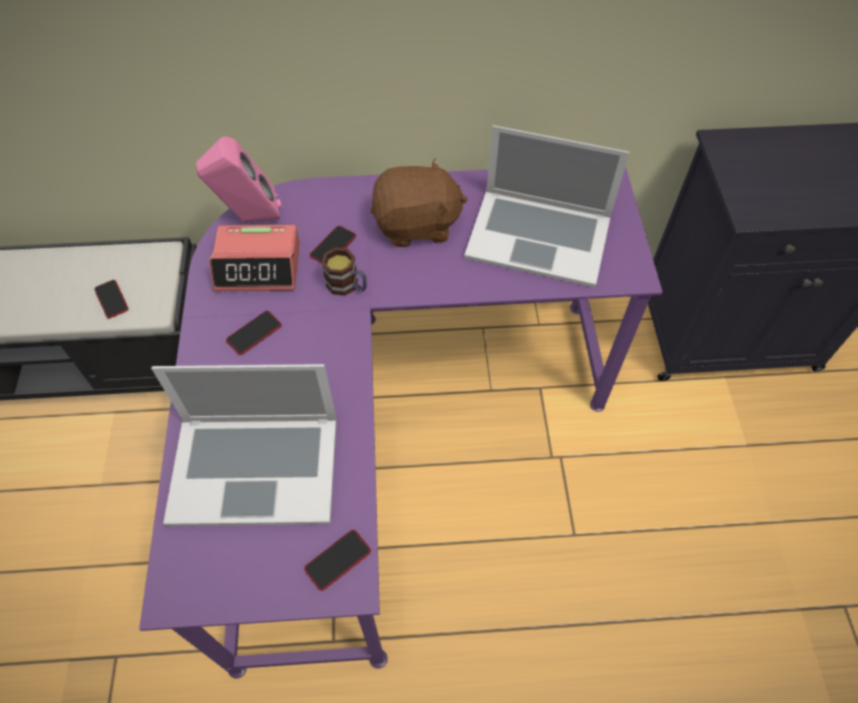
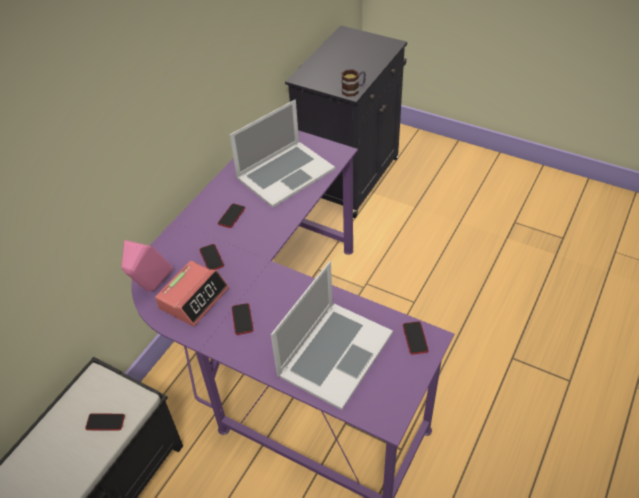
camera: 55 degrees left, 10 degrees down
mug [322,247,367,296] -> mug moved to [341,69,366,97]
brown plush toy [370,157,468,247] -> phone [218,203,245,228]

